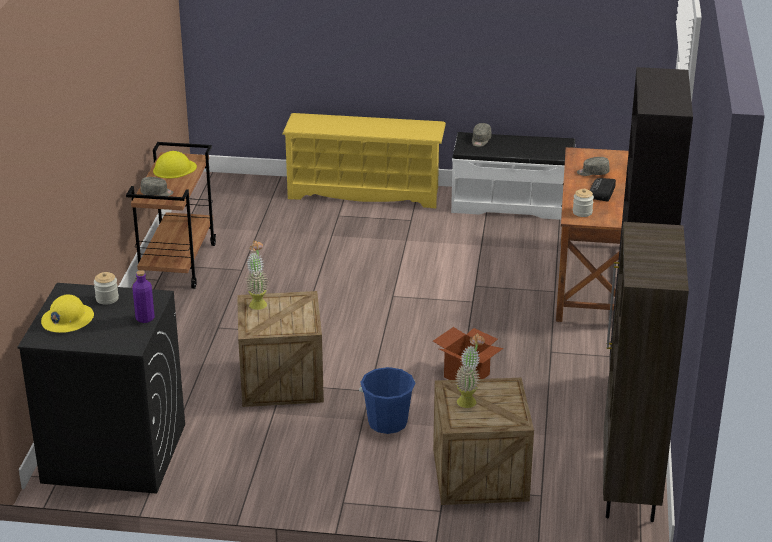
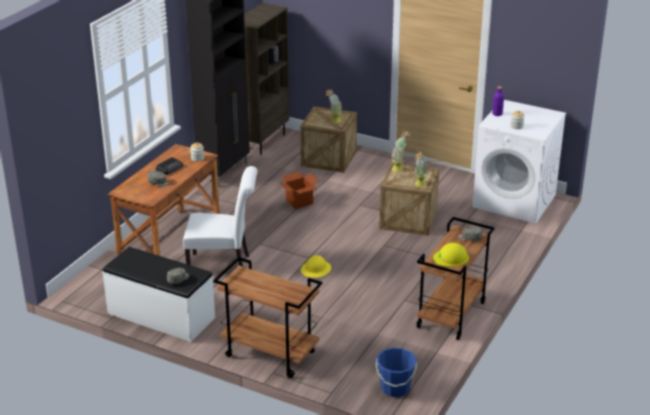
camera: 160 degrees left, 0 degrees up
black washing machine [18,283,185,494] -> white washing machine [472,100,566,223]
yellow hard hat [41,294,94,333] -> yellow hard hat moved to [301,255,331,278]
yellow shoe rack [282,113,446,208] -> brown cart [213,257,323,378]
blue bucket [359,367,415,434] -> blue bucket moved to [376,348,417,397]
none -> white chair [183,166,258,266]
none -> potted plant [391,132,410,172]

